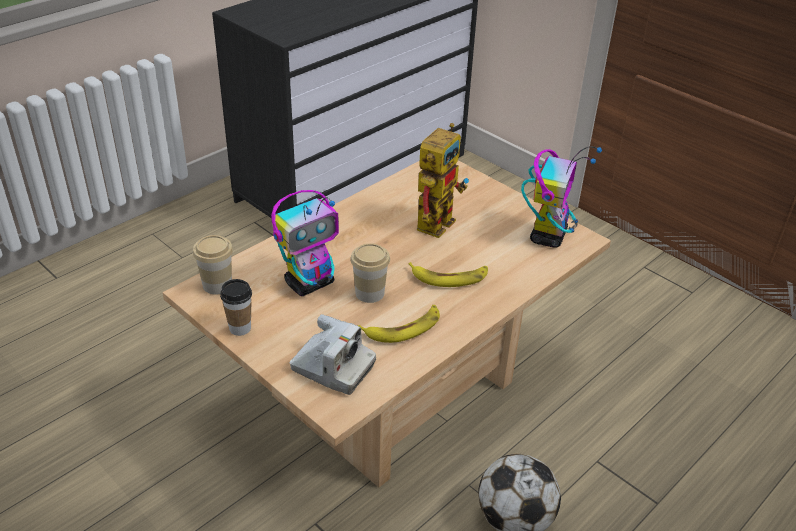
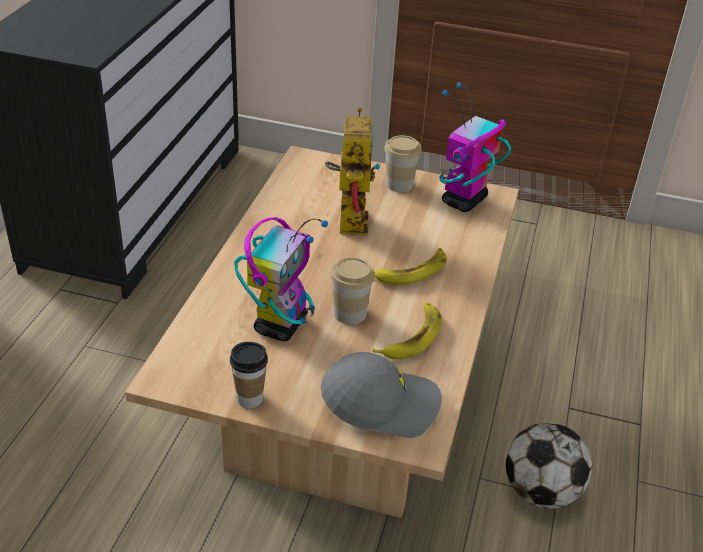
camera: 30 degrees left, 0 degrees up
cup [193,235,233,295] -> cup moved to [384,135,422,192]
camera [290,314,376,395] -> grey cap [321,352,442,438]
toy robot [521,146,602,248] -> toy robot turned 135 degrees counterclockwise [439,82,511,212]

